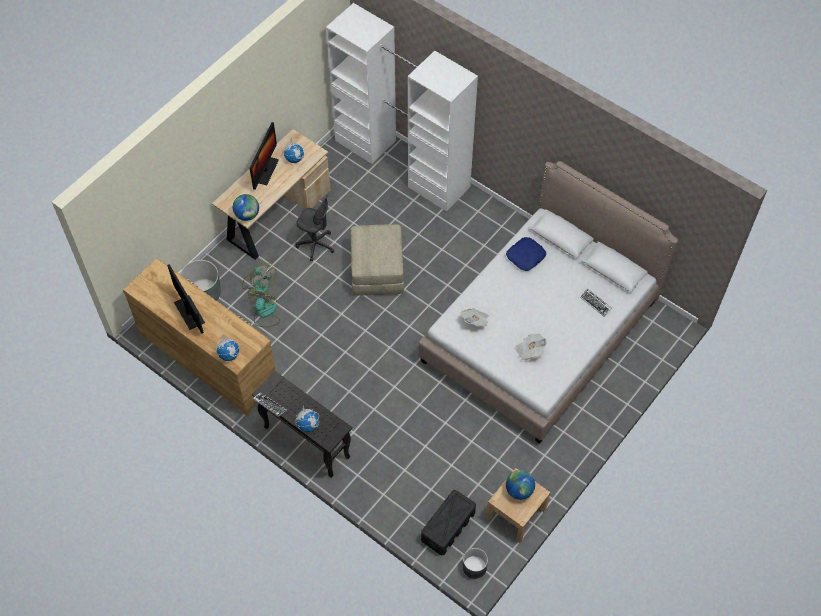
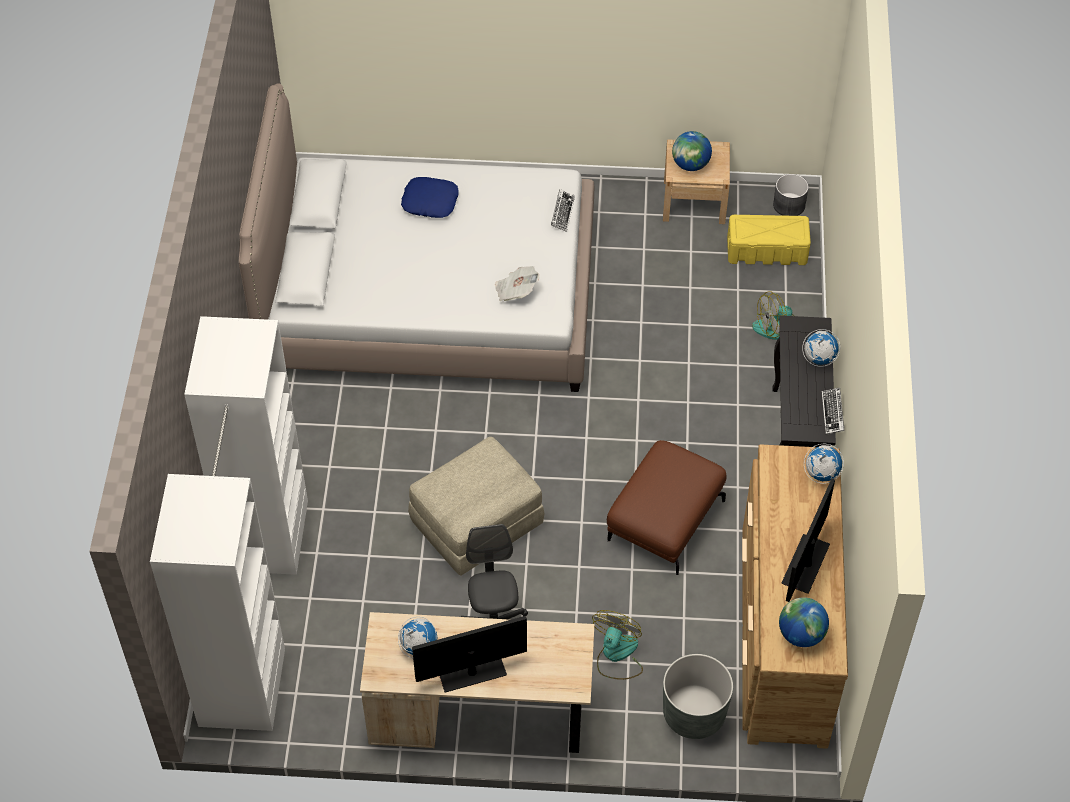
camera: 125 degrees left, 5 degrees down
globe [233,194,259,221] -> globe moved to [779,597,829,647]
fan [248,288,280,327] -> fan moved to [752,291,794,340]
black storage box [421,490,476,555] -> yellow storage box [727,215,811,265]
blue pillow [506,237,546,271] -> blue pillow moved to [401,177,459,218]
newspaper [515,334,547,360] -> none
keyboard [580,289,611,316] -> keyboard moved to [551,189,575,232]
none -> brown ottoman [607,440,727,575]

